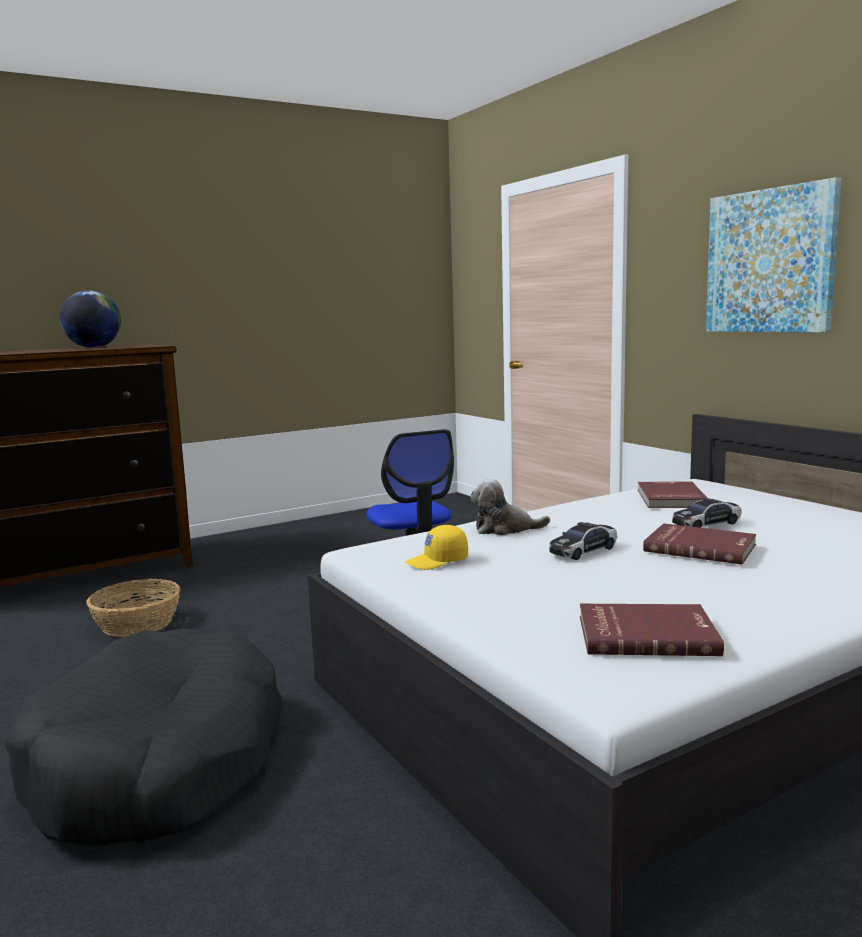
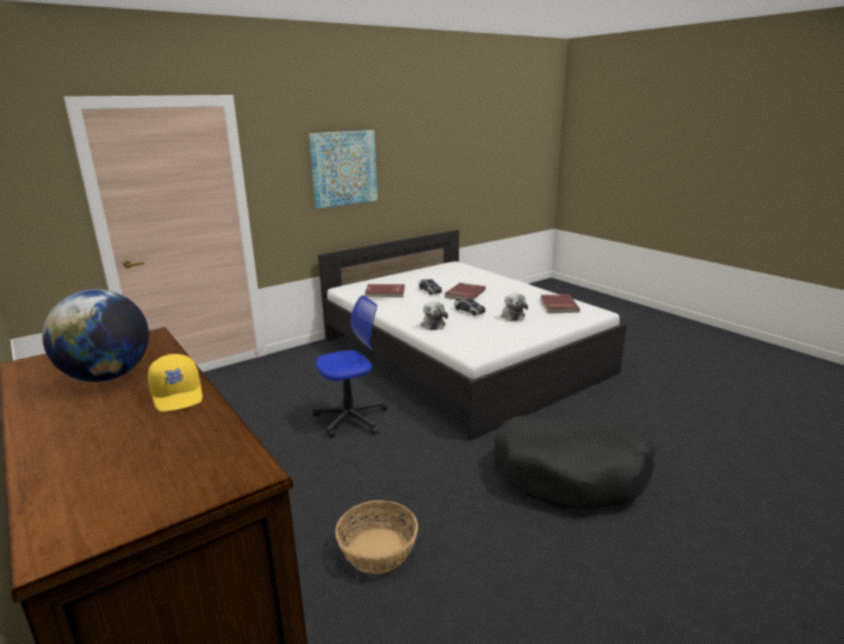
camera: 95 degrees left, 10 degrees up
yellow cap [406,525,468,570] -> yellow cap moved to [148,354,203,412]
none -> plush toy [501,293,528,321]

